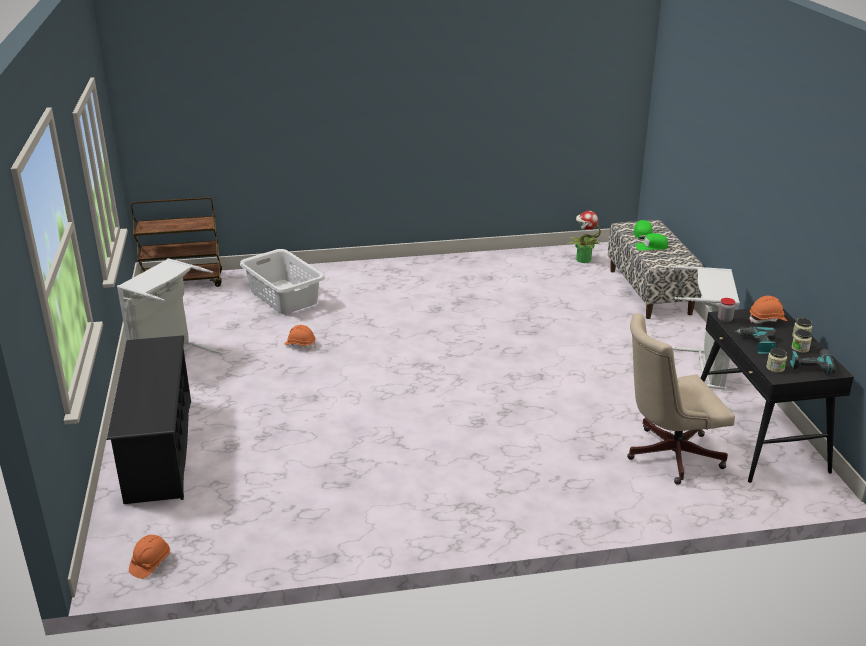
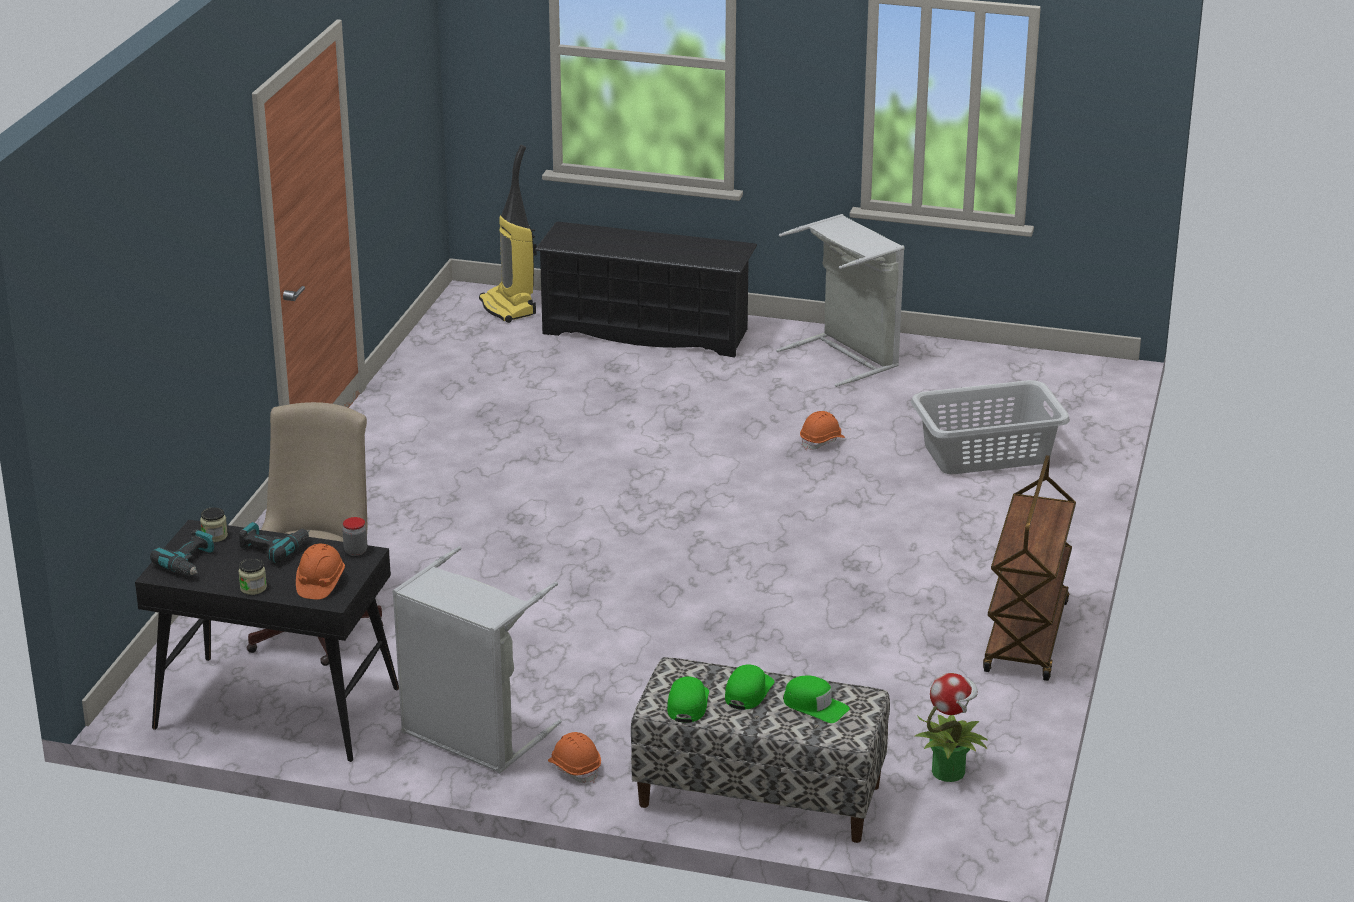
camera: 115 degrees right, 0 degrees up
orange hard hat [129,535,170,579] -> orange hard hat moved to [548,732,601,783]
brown cart [131,197,222,287] -> brown cart moved to [983,455,1076,681]
jar [791,329,812,353] -> none
none -> vacuum cleaner [479,145,537,323]
none -> green cap [667,676,709,723]

